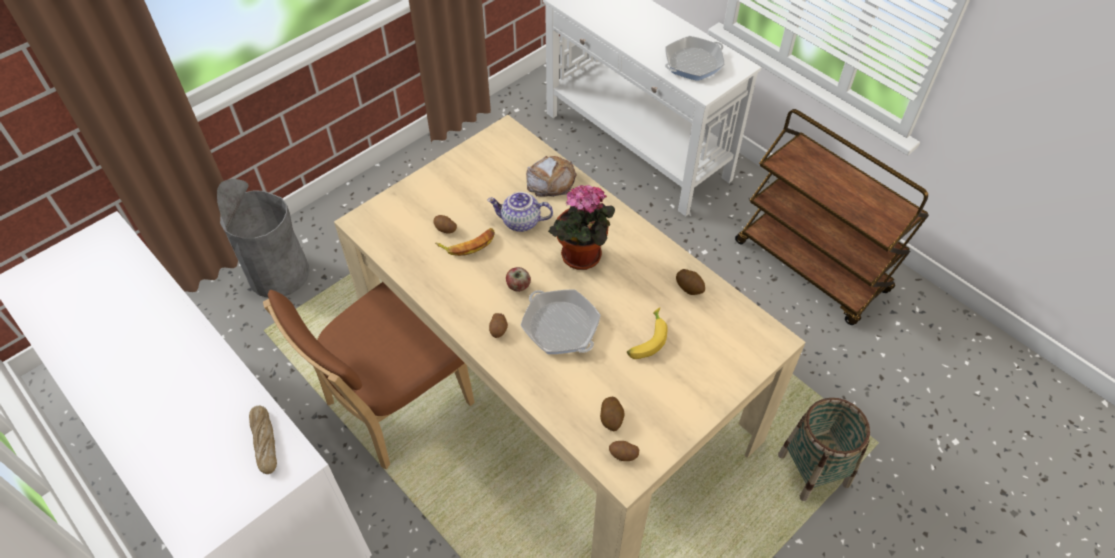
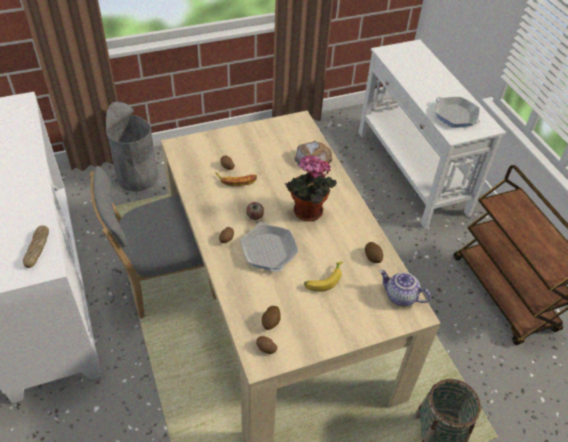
camera: 20 degrees right, 5 degrees down
brown chair [263,282,475,469] -> grey chair [89,166,216,319]
teapot [487,192,553,232] -> teapot moved to [379,270,431,306]
frying pan [665,36,724,81] -> frying pan turned 120 degrees counterclockwise [436,97,480,128]

